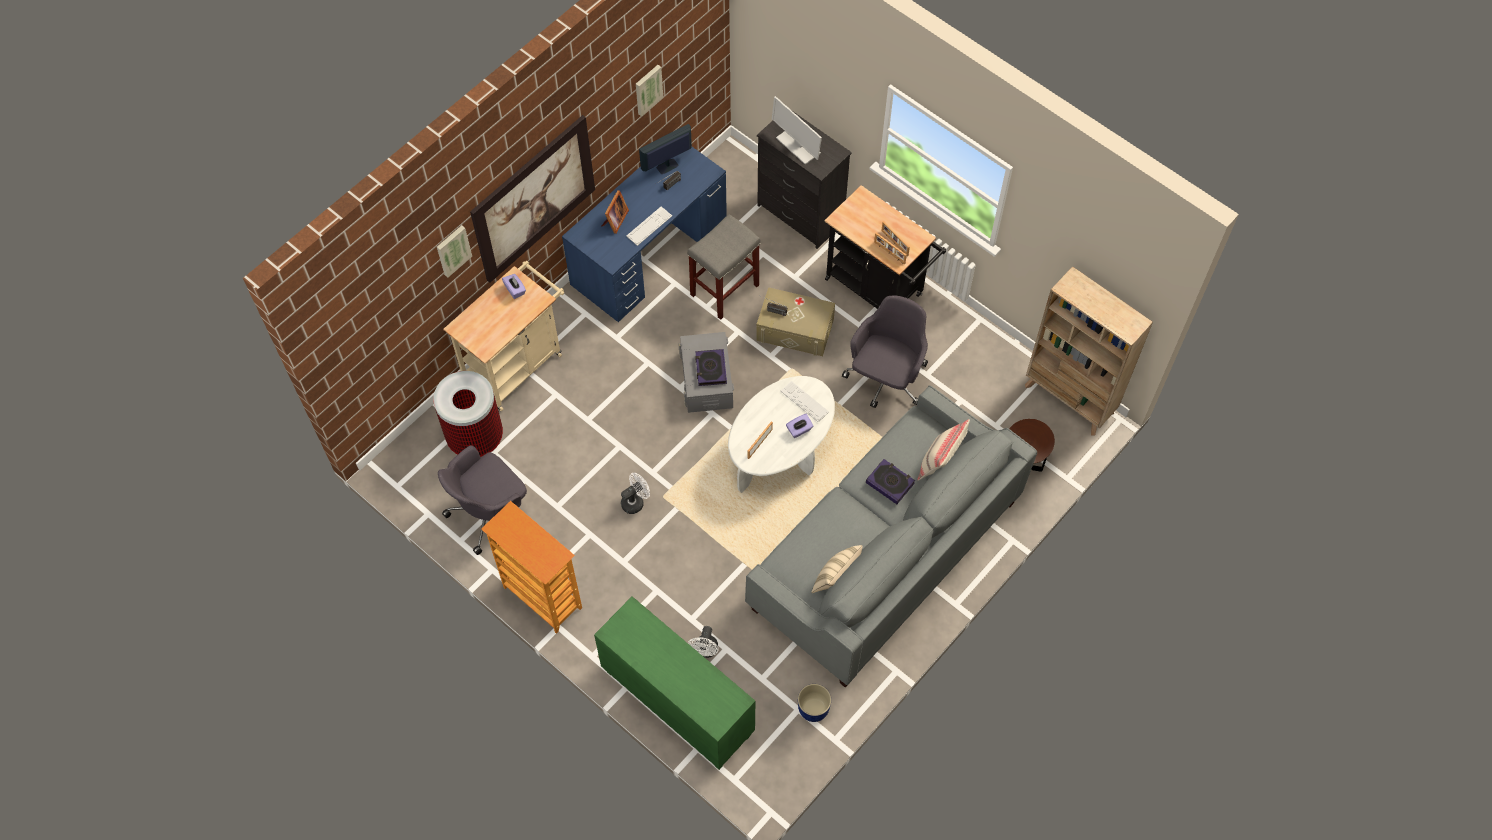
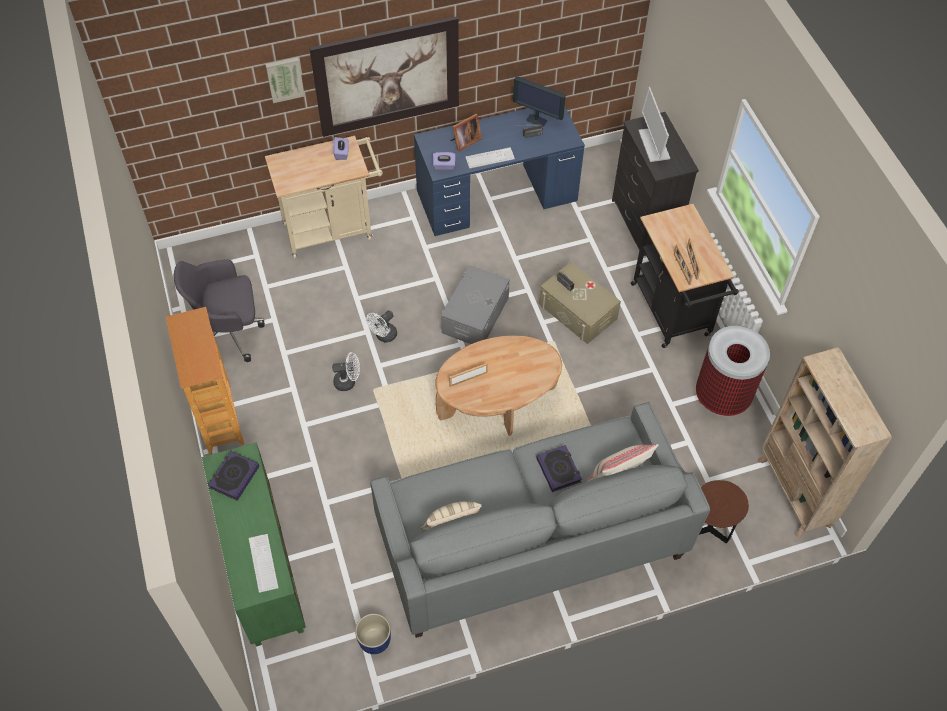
camera: 30 degrees right, 5 degrees down
trash can [433,371,503,457] -> trash can moved to [696,326,770,417]
picture [636,65,663,117] -> none
monitor [639,124,692,174] -> monitor turned 150 degrees counterclockwise [513,77,566,127]
grey stool [687,214,760,320] -> none
white fan [688,626,719,658] -> white fan moved to [366,310,397,343]
book [695,349,727,386] -> book moved to [208,451,259,501]
white coffee table [728,376,835,493] -> brown coffee table [435,335,562,436]
keyboard [781,381,829,422] -> keyboard moved to [249,534,278,593]
purple tissue box [786,414,813,438] -> purple tissue box moved to [433,152,456,170]
grey office chair [842,295,928,408] -> none

